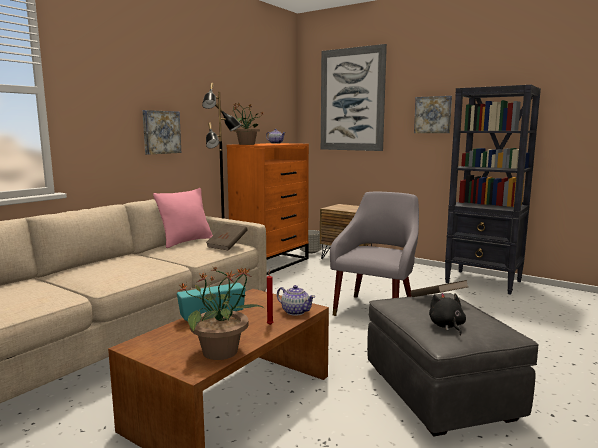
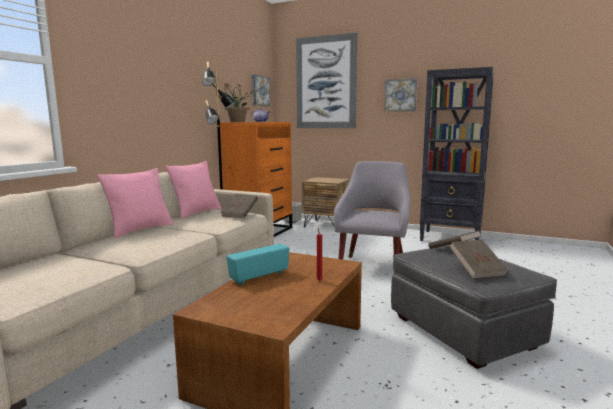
camera: 10 degrees left, 0 degrees up
picture [143,110,181,155] -> picture moved to [252,74,270,107]
potted plant [178,266,264,360] -> none
teapot [277,285,315,316] -> none
black plush toy [429,293,466,335] -> brown book [450,240,509,279]
none -> pink pillow [97,168,174,238]

